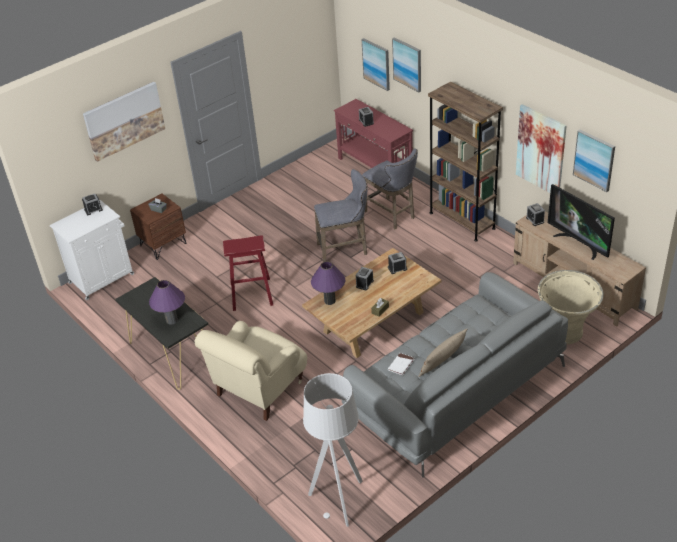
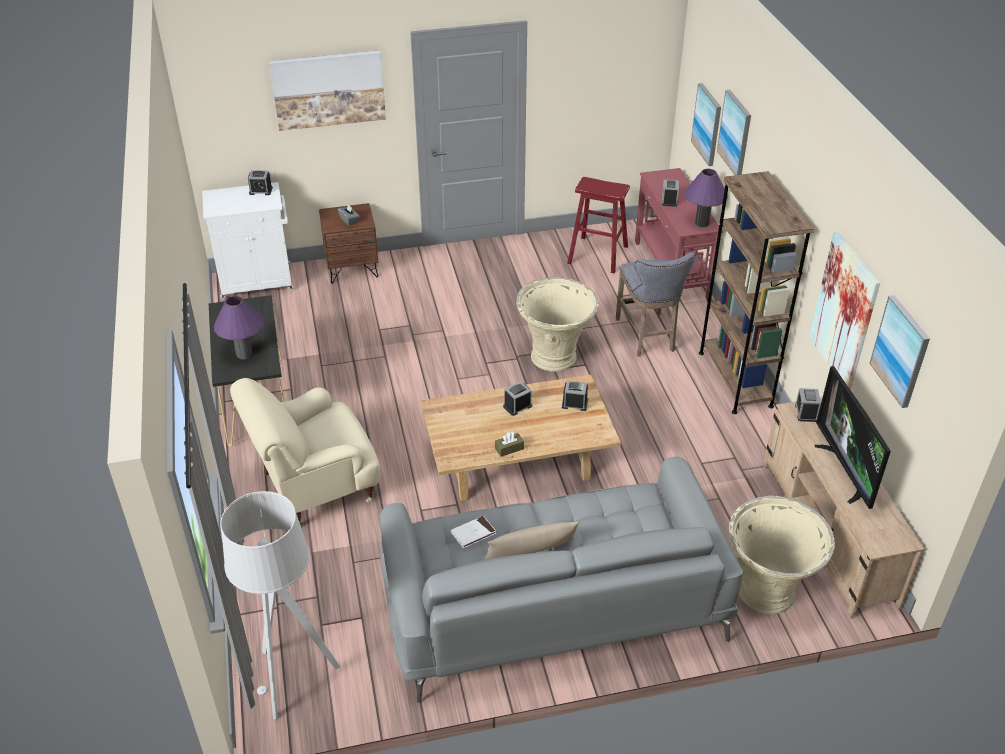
camera: 25 degrees right, 0 degrees up
red stool [223,235,273,311] -> red stool moved to [567,177,630,273]
purple table lamp [311,262,345,305] -> purple table lamp moved to [685,169,728,227]
grey stool [314,169,367,262] -> beige planter [516,277,599,372]

